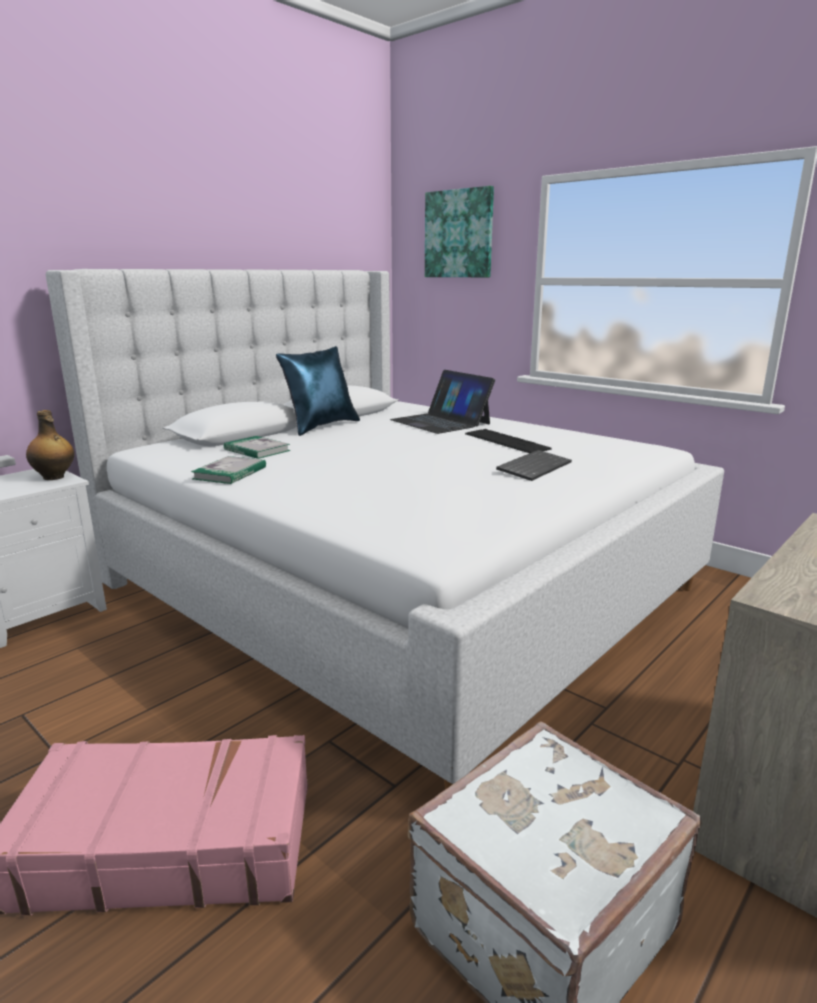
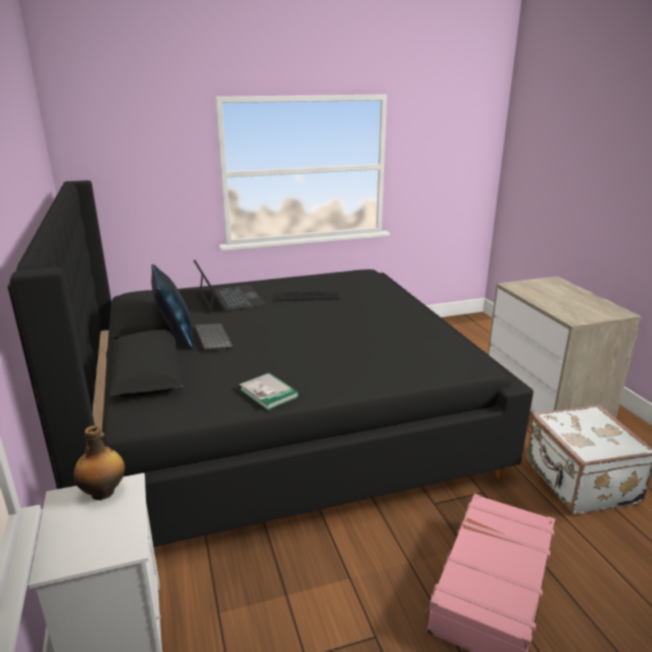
camera: 60 degrees left, 5 degrees up
white bed [46,269,724,790] -> black bed [7,180,533,547]
book [224,436,290,459] -> none
laptop [390,370,495,434] -> laptop turned 105 degrees counterclockwise [193,260,266,313]
picture [425,186,494,278] -> none
keyboard [496,450,572,481] -> keyboard moved to [195,324,233,350]

